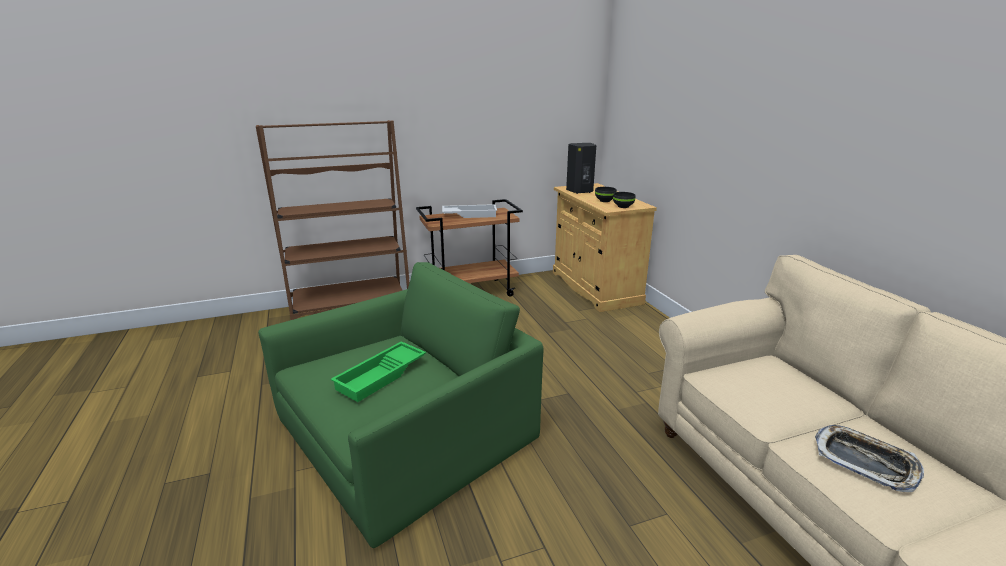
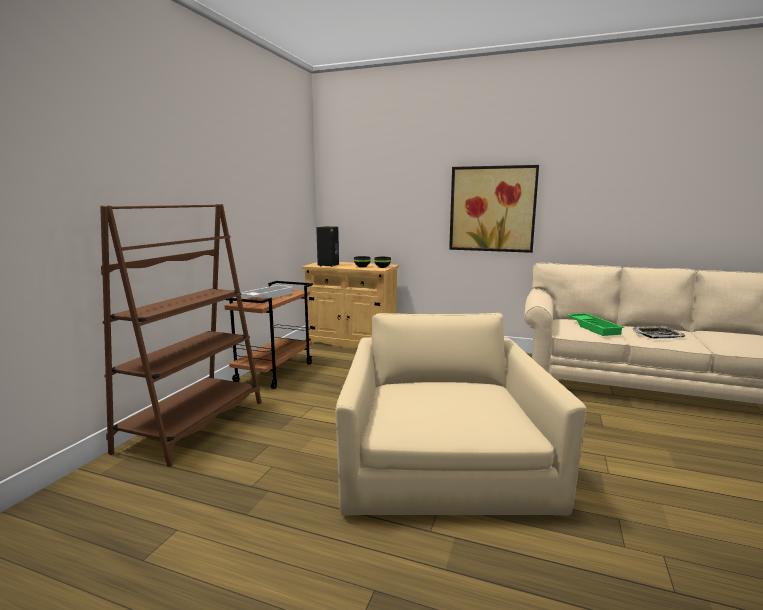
camera: 50 degrees left, 10 degrees down
green armchair [258,262,544,548] -> beige armchair [335,313,587,515]
green tray [331,341,426,402] -> green tray moved to [567,313,624,336]
none -> picture [449,165,539,253]

